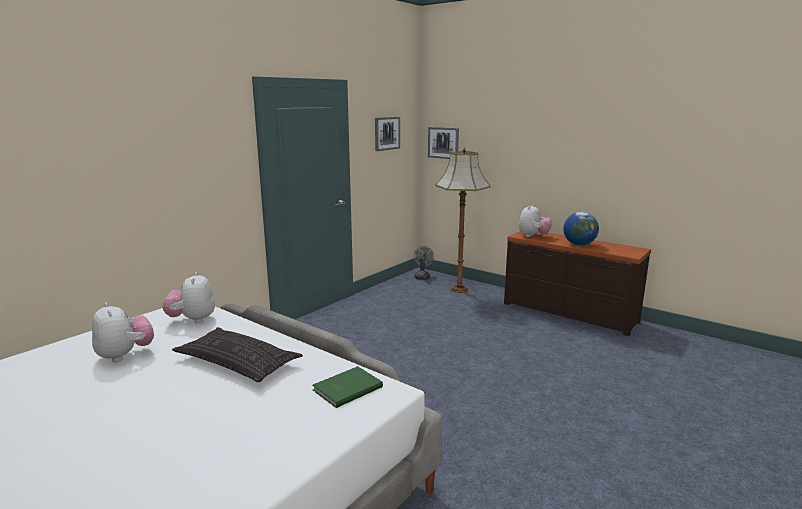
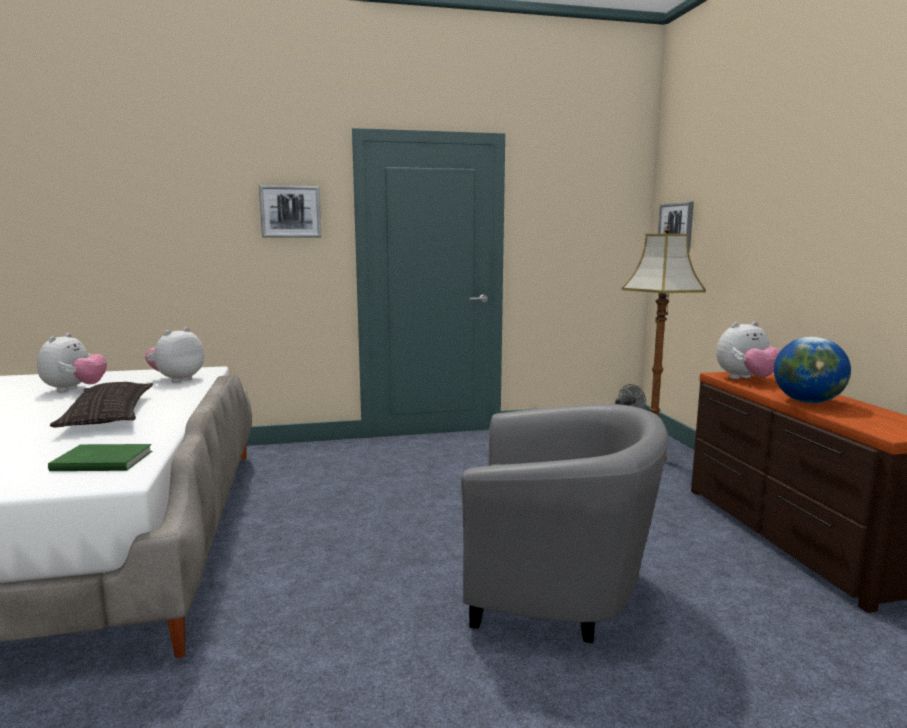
camera: 40 degrees right, 5 degrees down
picture [375,117,400,151] -> picture moved to [259,185,321,238]
none -> grey armchair [461,404,668,643]

